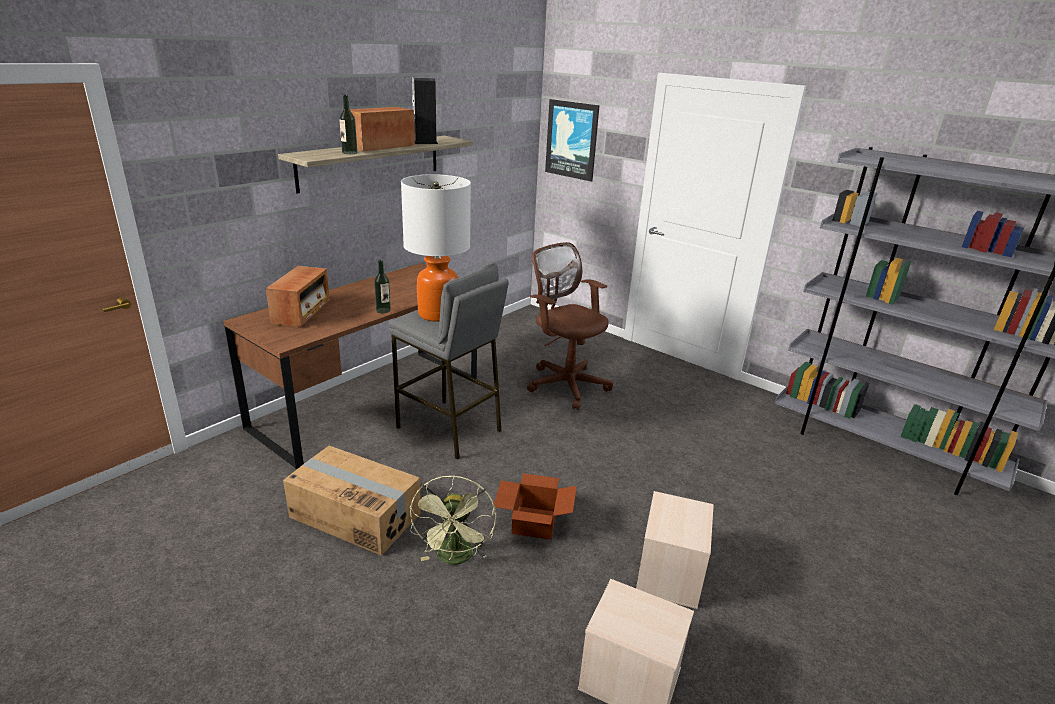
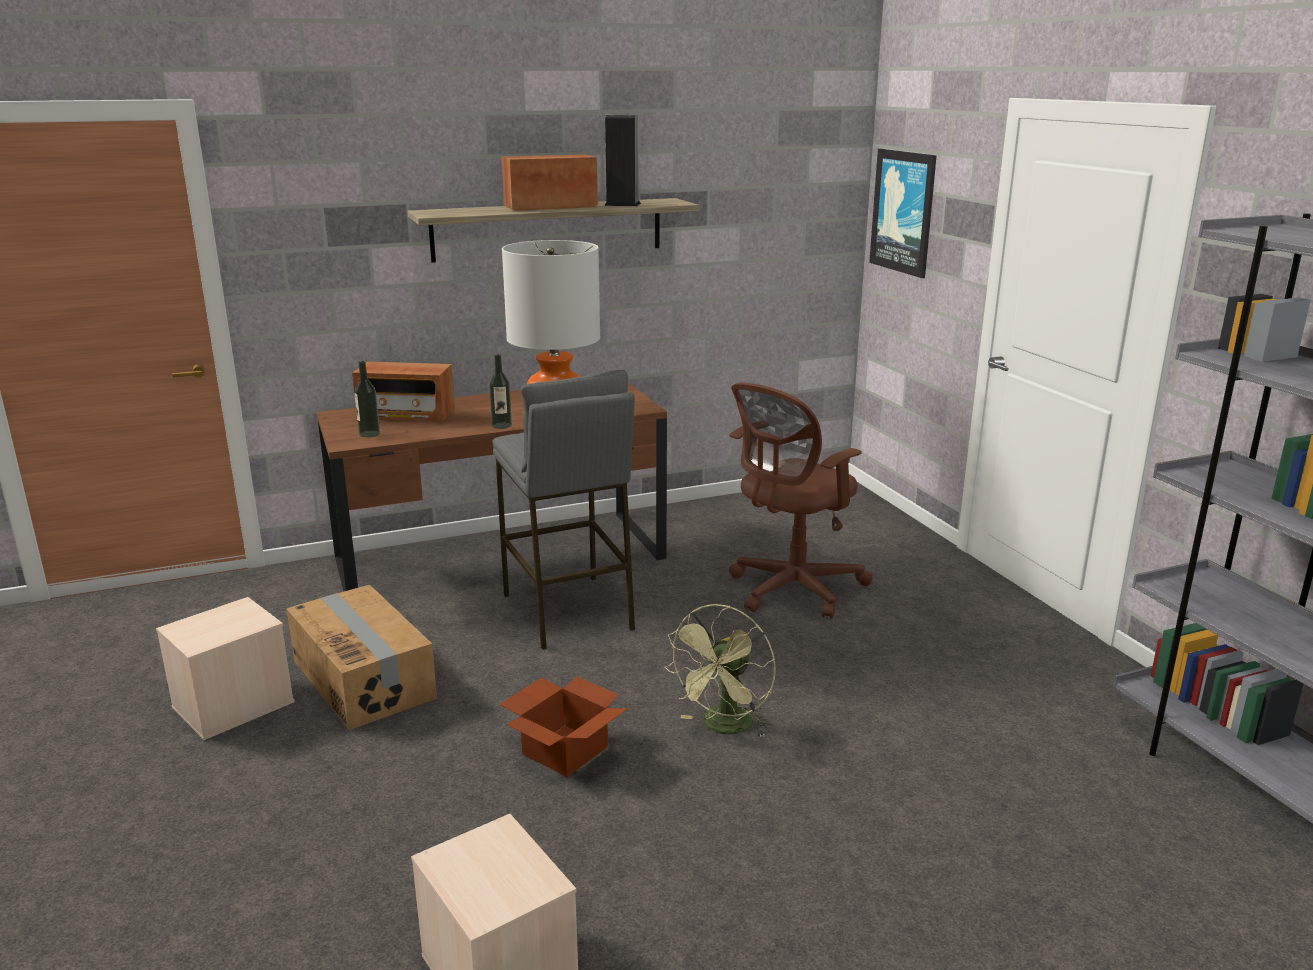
camera: 30 degrees right, 5 degrees down
radio [266,266,330,327] -> radio turned 60 degrees clockwise [352,361,455,422]
bottle [339,95,357,154] -> bottle moved to [354,361,380,437]
green fan [410,475,496,565] -> green fan moved to [664,604,776,738]
brown office chair [527,242,613,410] -> brown office chair turned 120 degrees counterclockwise [729,382,873,619]
beige storage box [636,491,714,609] -> beige storage box moved to [156,597,295,740]

